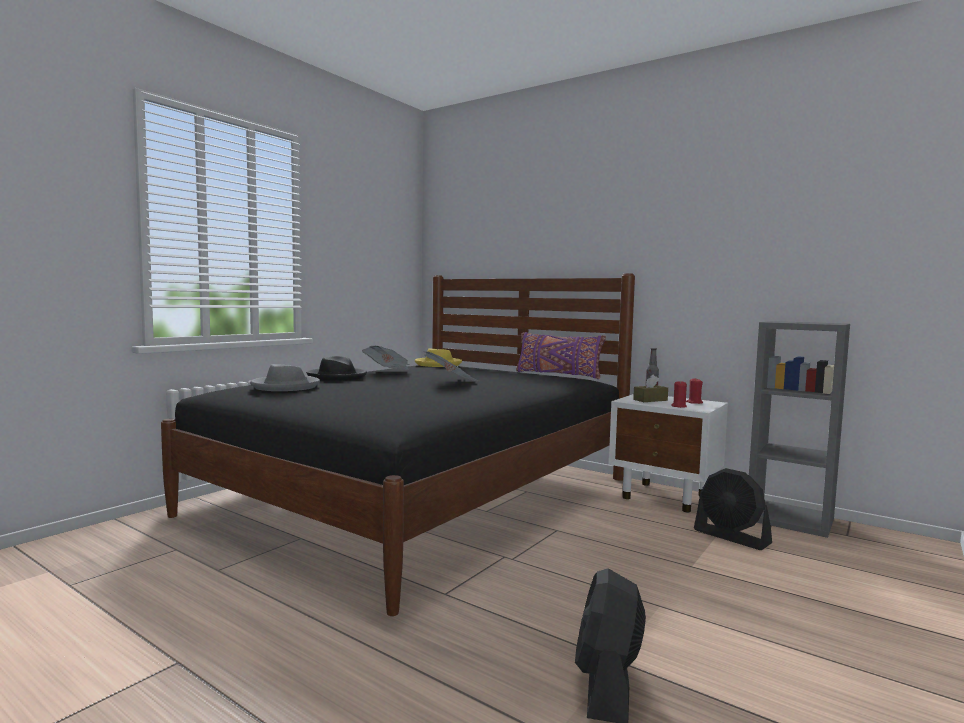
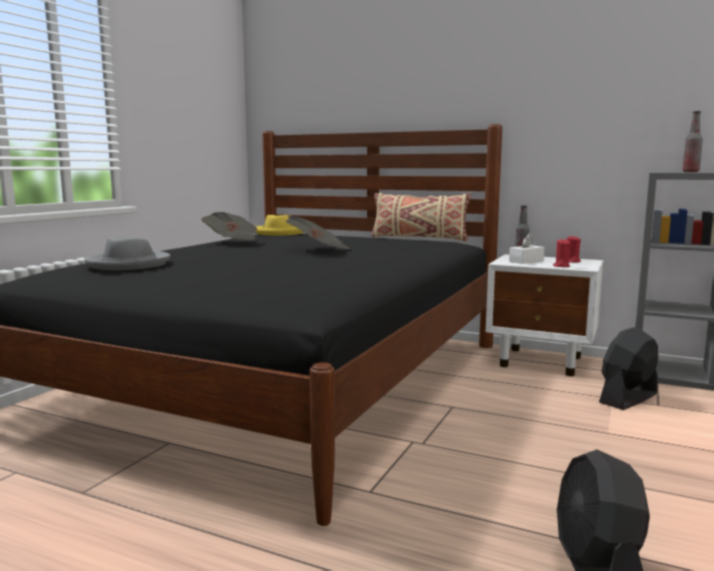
camera: 10 degrees left, 5 degrees up
black hat [306,356,367,381] -> none
purple pillow [516,332,606,379] -> beige pillow [371,193,471,241]
brown tissue box [633,374,668,402] -> white tissue box [509,234,545,264]
black fan [694,468,772,550] -> black fan turned 105 degrees clockwise [599,327,658,410]
none -> bottle [682,111,703,172]

